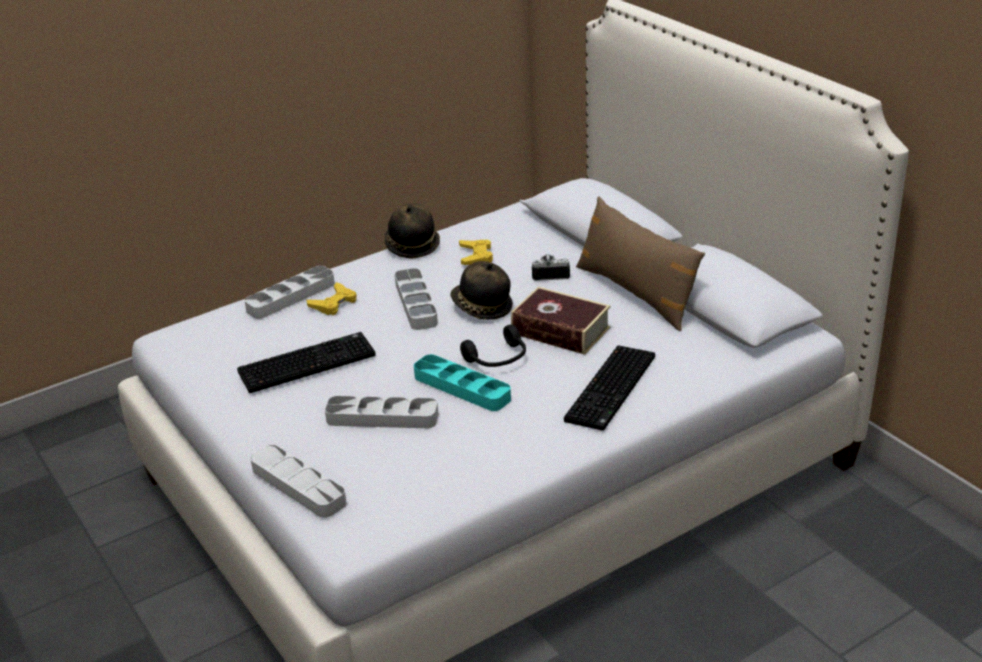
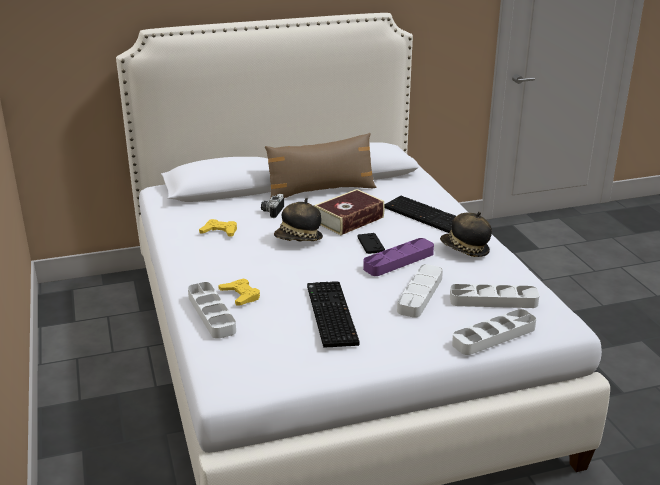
camera: 75 degrees left, 5 degrees down
hat [384,203,440,258] -> hat moved to [440,212,492,257]
grey tray [395,268,438,330] -> grey tray moved to [450,284,540,308]
turquoise tray [414,354,511,411] -> purple tray [363,238,434,276]
black headphones [460,325,526,367] -> black game controller [357,233,385,254]

